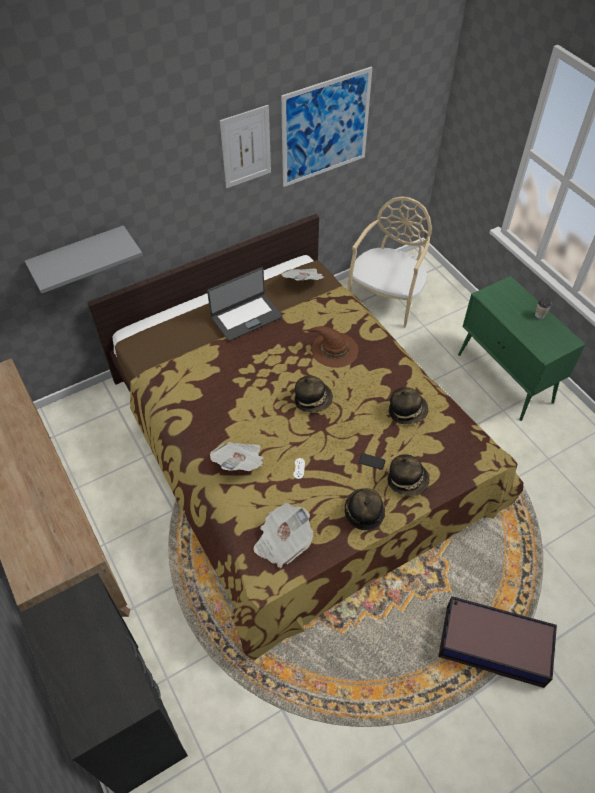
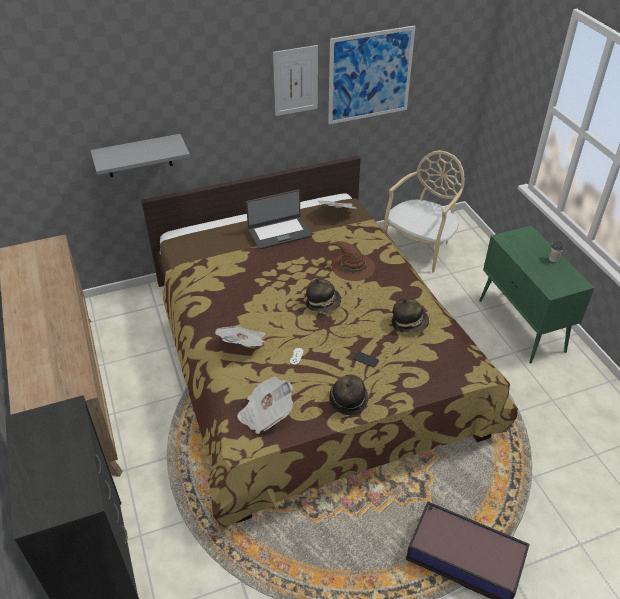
camera: 10 degrees right, 10 degrees down
hat [387,454,429,496] -> none

